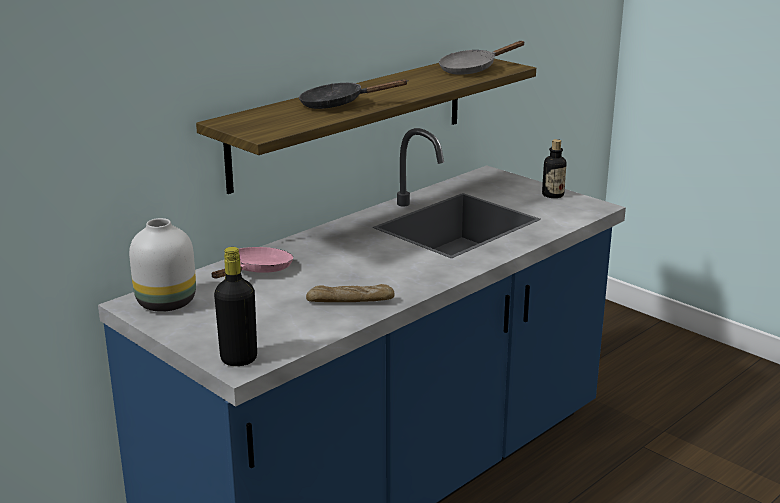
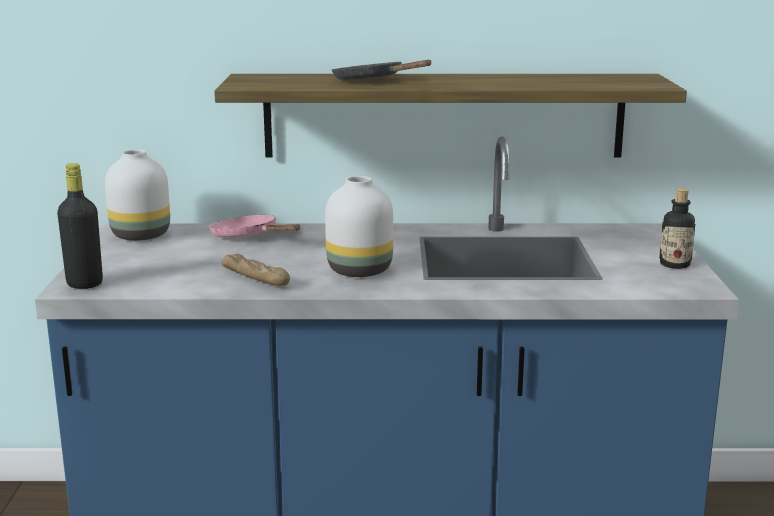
camera: 45 degrees right, 5 degrees down
pink frying pan [211,247,293,278] -> pink frying pan turned 120 degrees counterclockwise [209,215,300,238]
grey frying pan [439,41,525,75] -> none
none -> white vase [325,176,393,277]

